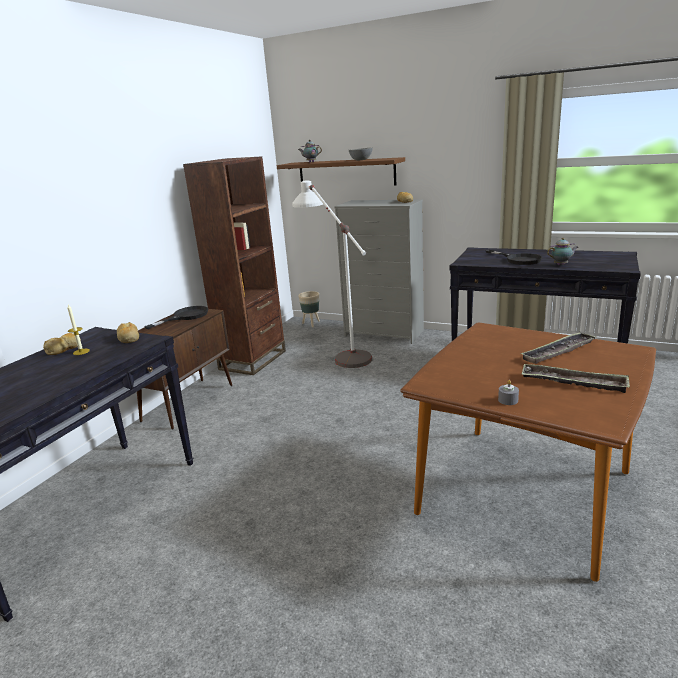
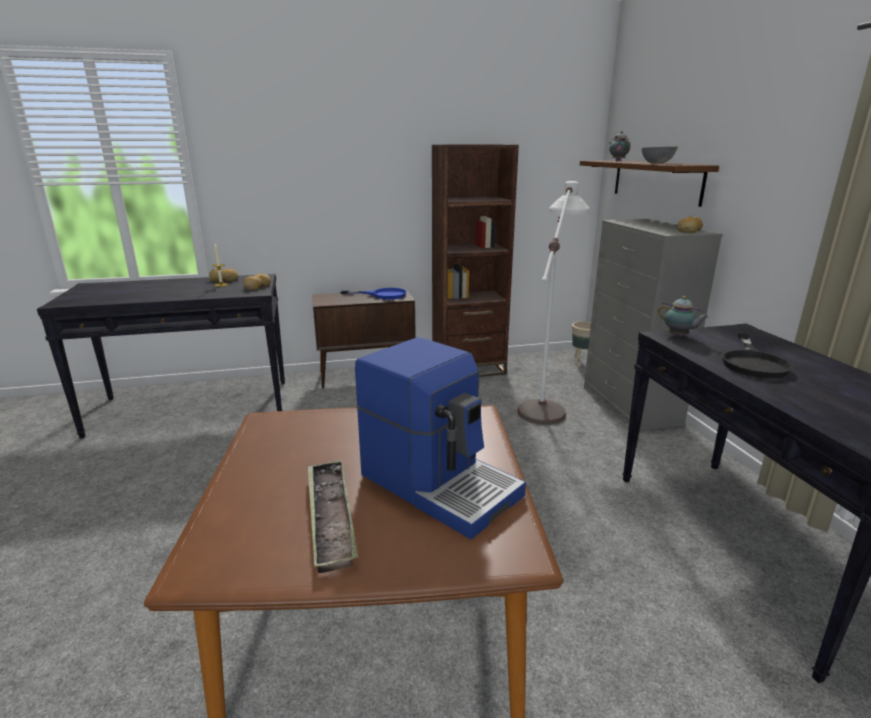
camera: 50 degrees right, 0 degrees up
black frying pan [144,306,208,329] -> blue frying pan [340,288,407,300]
grey candle [498,380,519,405] -> none
tray [520,332,595,364] -> coffee machine [355,337,526,539]
teapot [547,238,578,265] -> teapot moved to [657,296,709,337]

